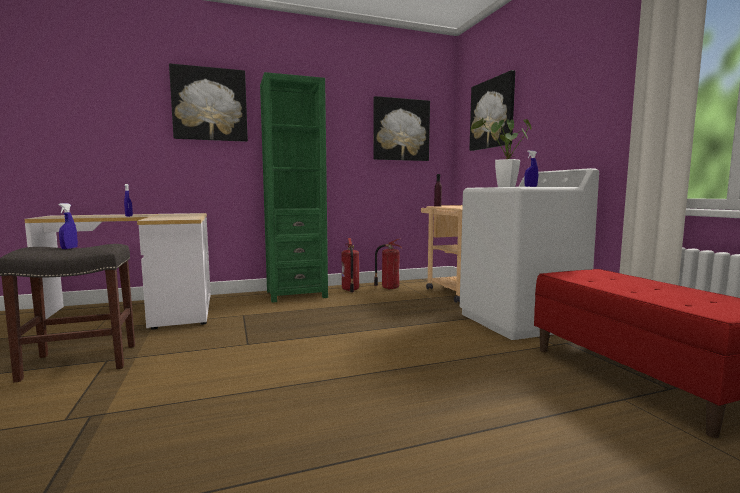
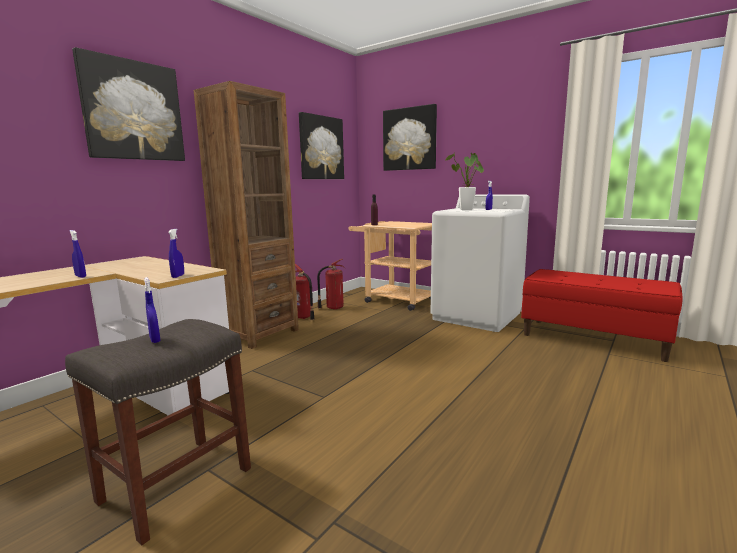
camera: 35 degrees left, 5 degrees up
green bookcase [260,72,328,303] -> brown bookcase [194,81,299,349]
none -> blue spray bottle [168,229,184,278]

